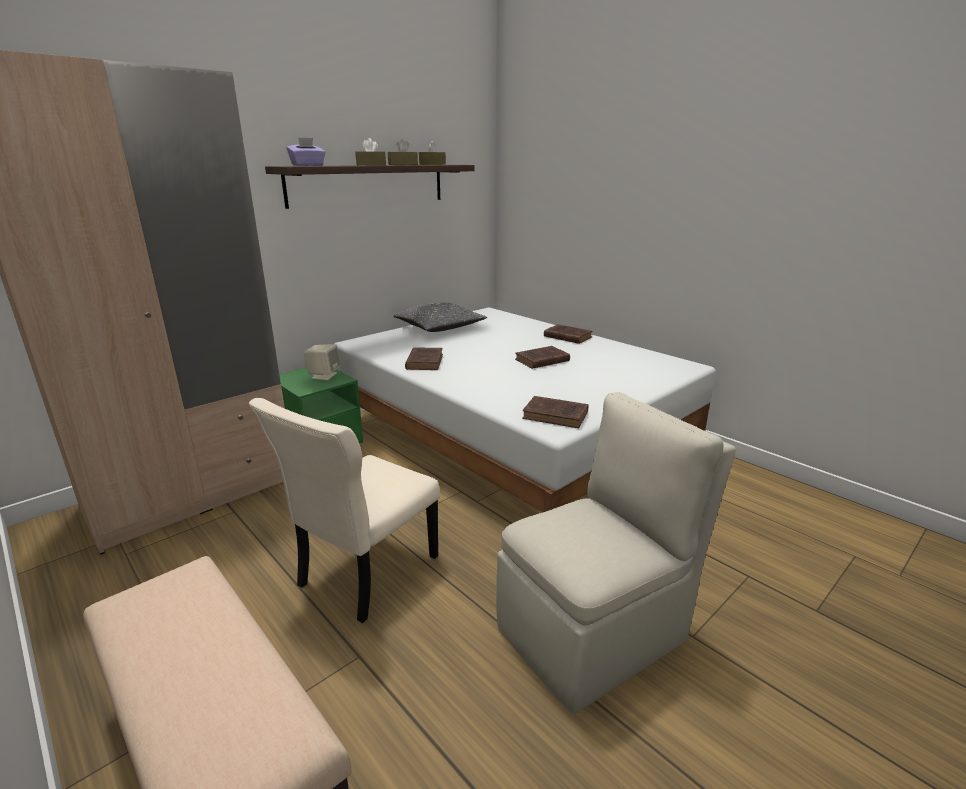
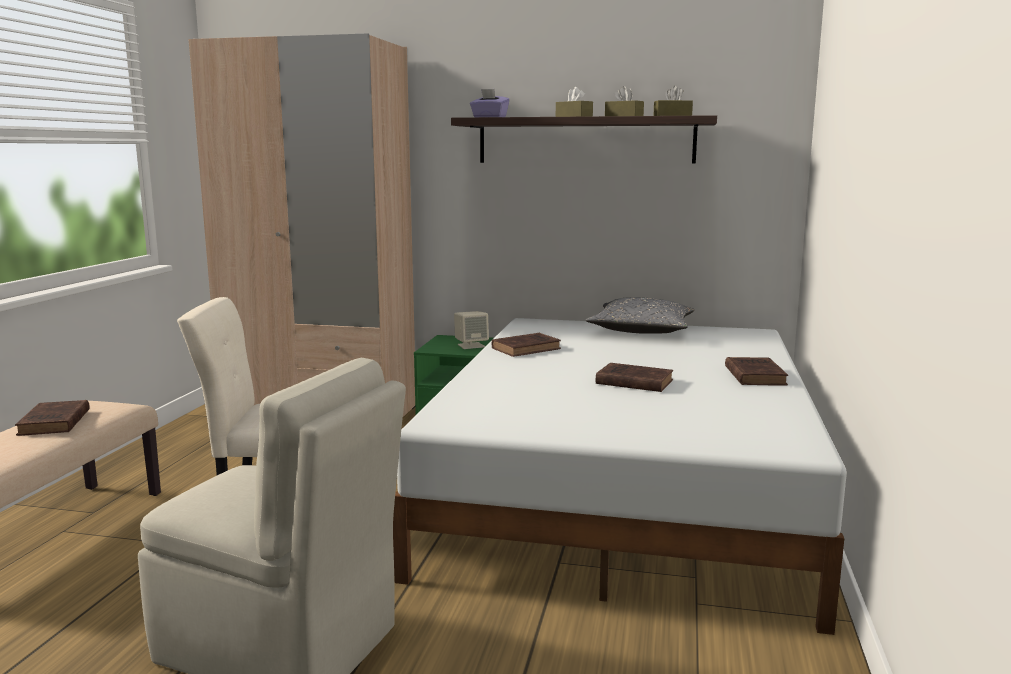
camera: 55 degrees right, 10 degrees down
brown book [522,396,588,428] -> brown book moved to [15,400,90,436]

